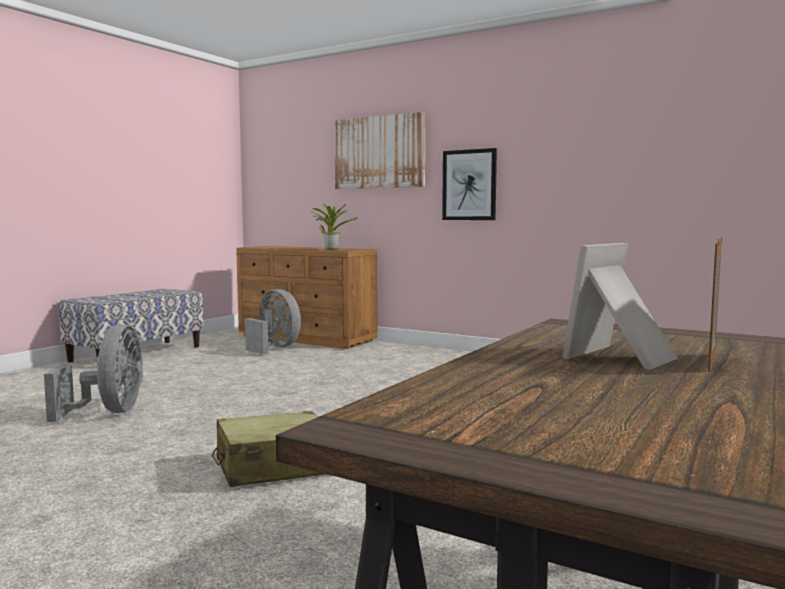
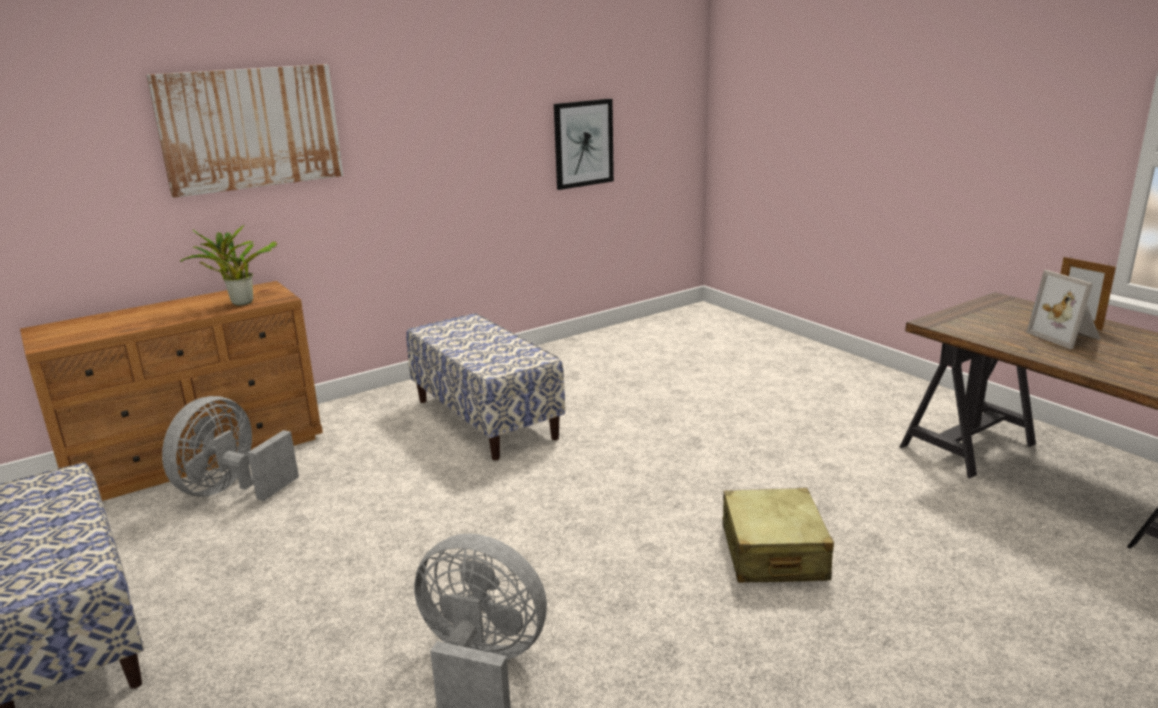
camera: 65 degrees left, 15 degrees up
grey fan [245,289,301,354] -> grey fan turned 45 degrees counterclockwise [162,396,299,501]
picture [442,148,497,220] -> picture moved to [554,99,614,190]
none -> bench [406,313,565,460]

